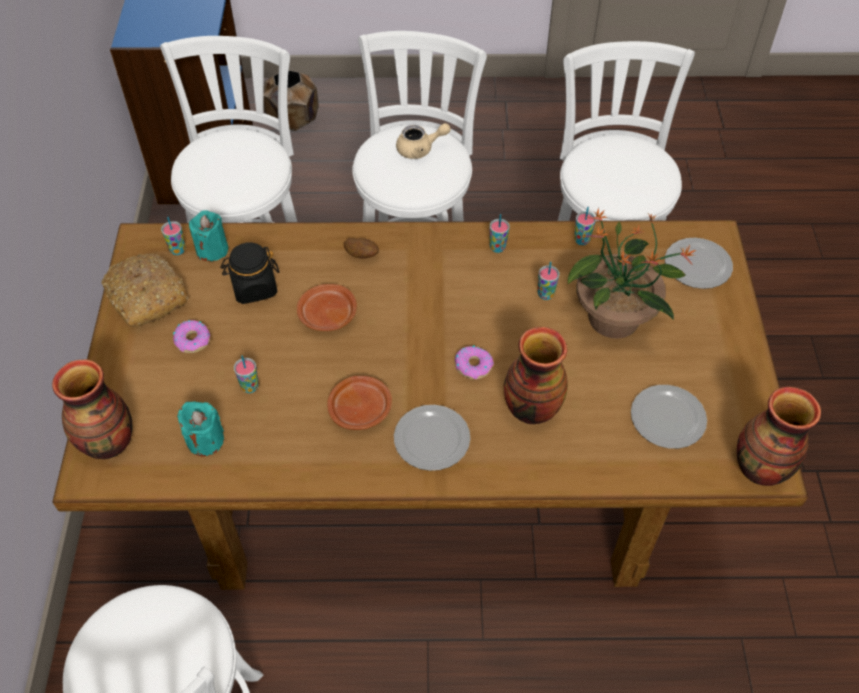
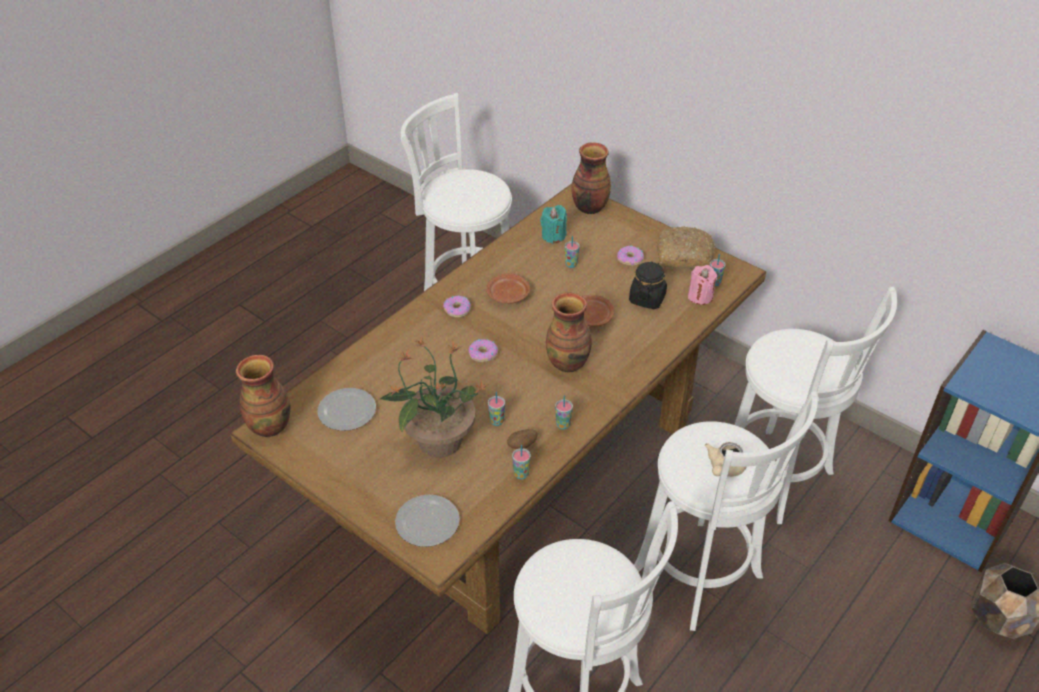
camera: 130 degrees right, 10 degrees down
turquoise candle [189,210,228,261] -> pink candle [688,265,717,305]
potato [344,238,379,259] -> potato moved to [507,429,537,449]
plate [394,405,470,471] -> donut [443,296,471,318]
vase [504,327,568,424] -> vase moved to [546,293,592,372]

